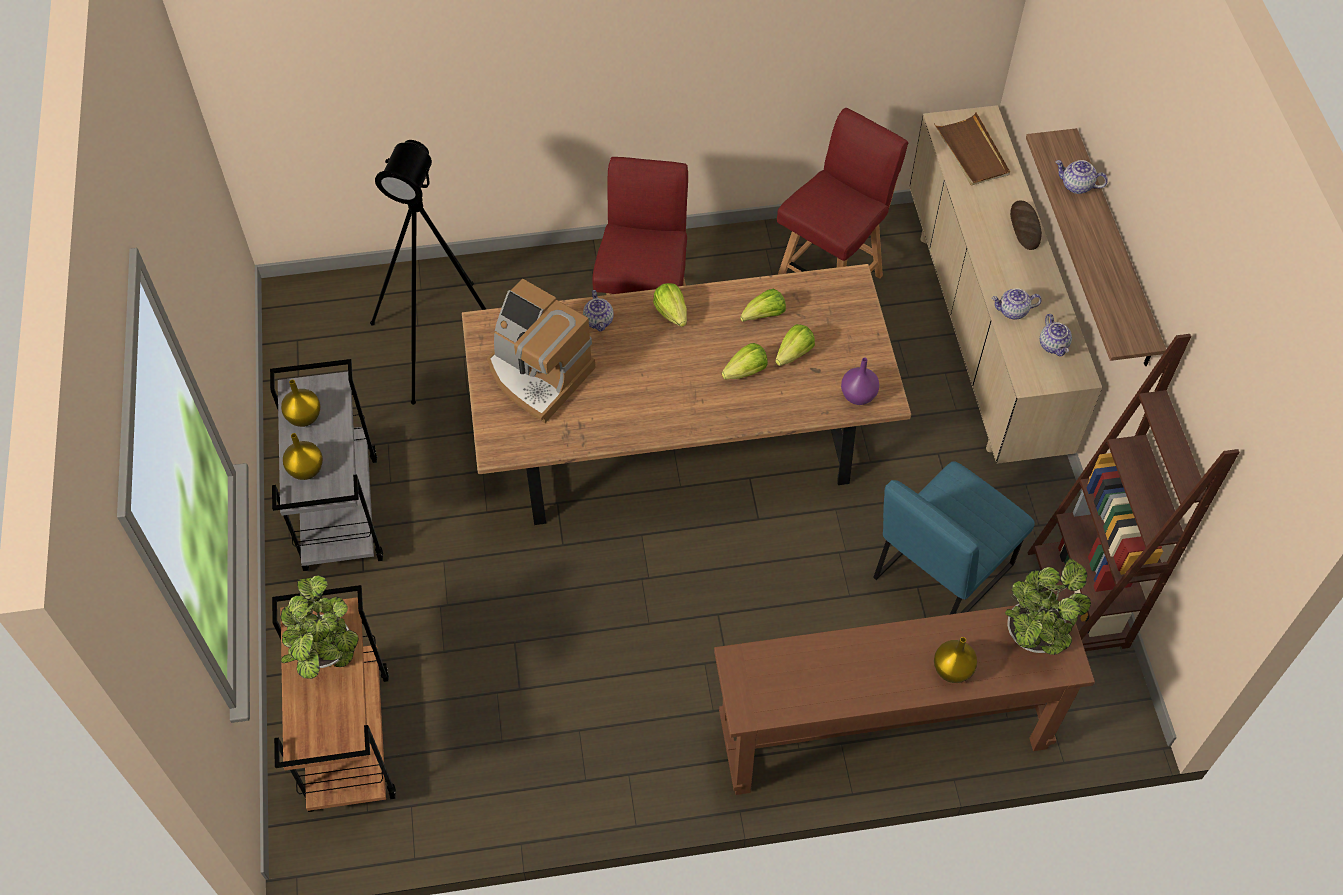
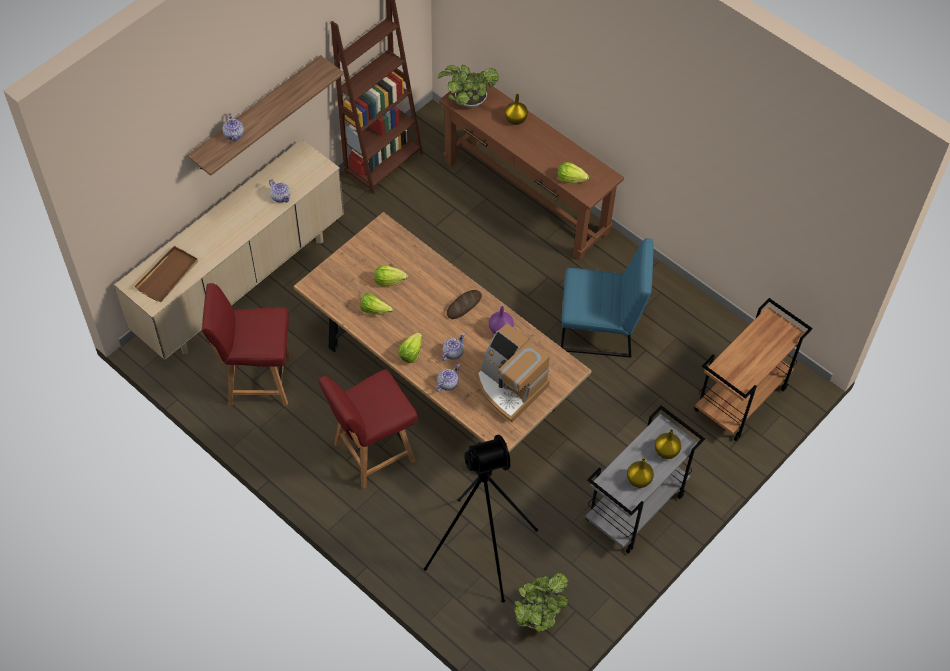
camera: 130 degrees left, 0 degrees up
potted plant [281,575,359,679] -> potted plant moved to [514,572,568,632]
coffee machine [487,279,595,423] -> coffee machine turned 135 degrees clockwise [476,323,550,422]
lettuce [722,343,768,379] -> lettuce moved to [557,162,589,183]
purple vase [841,358,879,405] -> purple vase moved to [489,306,514,335]
blue chair [873,461,1035,614] -> blue chair moved to [561,238,653,358]
bread [1010,200,1042,250] -> bread moved to [447,290,482,319]
teapot [1040,314,1072,357] -> teapot moved to [442,333,465,361]

